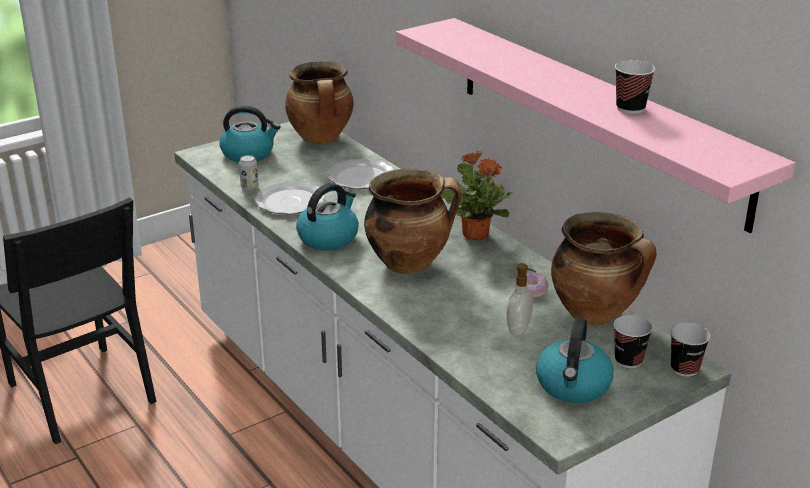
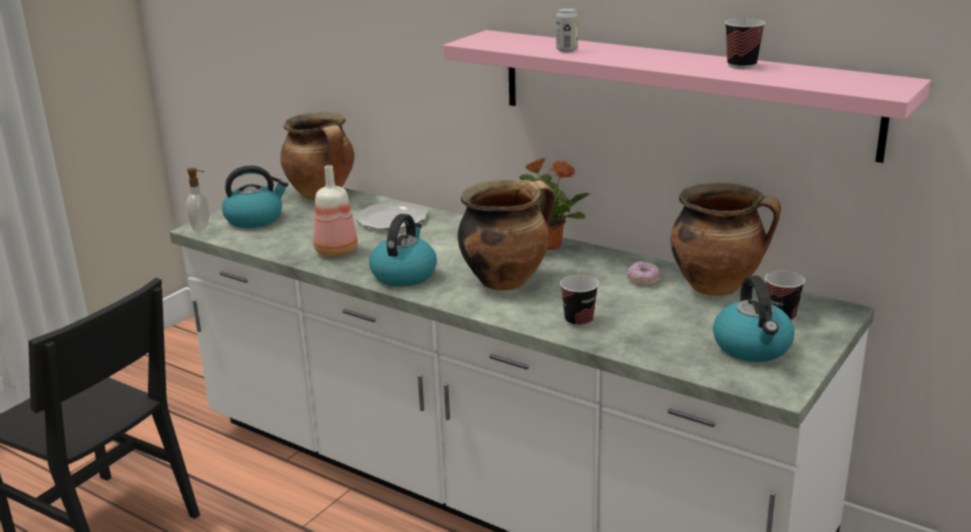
camera: 20 degrees left, 5 degrees down
can [239,155,259,191] -> can moved to [556,8,578,52]
plate [255,182,326,215] -> bottle [313,165,358,257]
soap dispenser [507,263,537,336] -> soap dispenser moved to [186,168,210,231]
cup [670,323,710,377] -> cup moved to [560,275,599,327]

